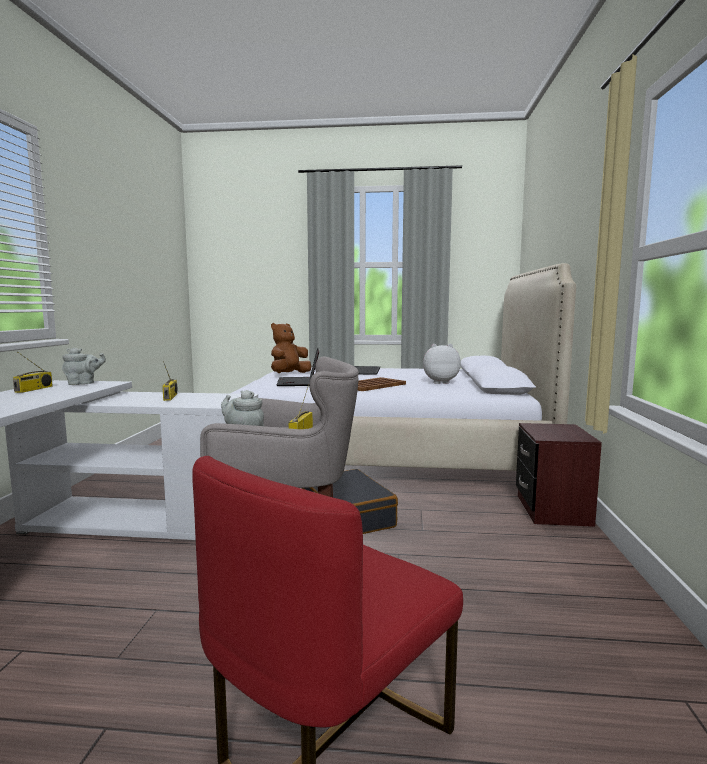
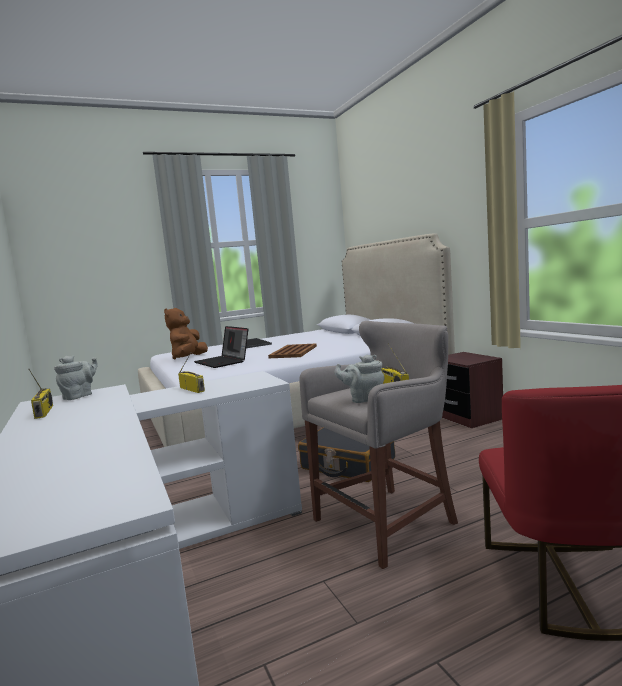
camera: 30 degrees left, 0 degrees up
plush toy [423,344,461,384] -> none

